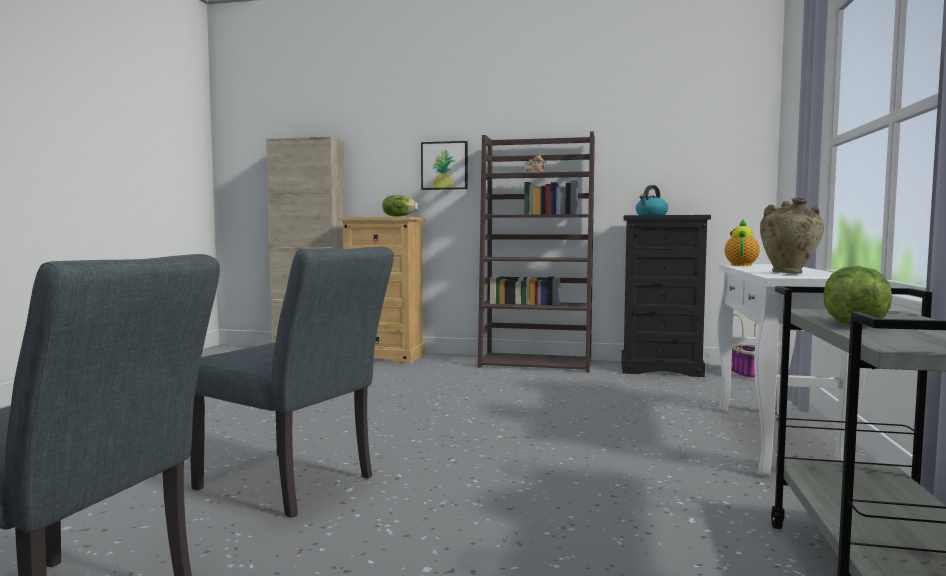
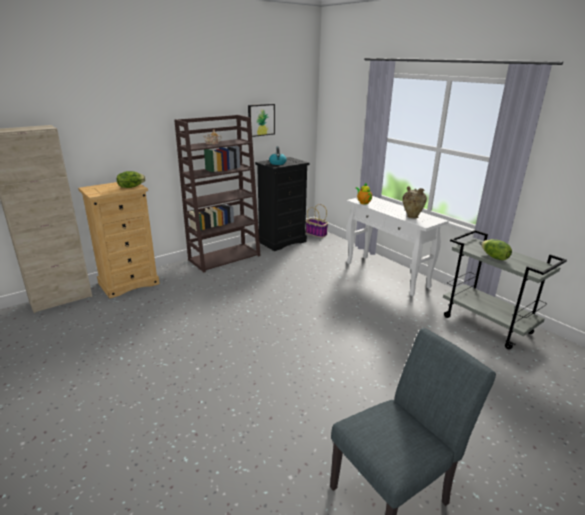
camera: 50 degrees left, 20 degrees up
grey chair [190,246,394,518] -> none
picture [421,141,468,190] -> picture moved to [248,104,275,137]

